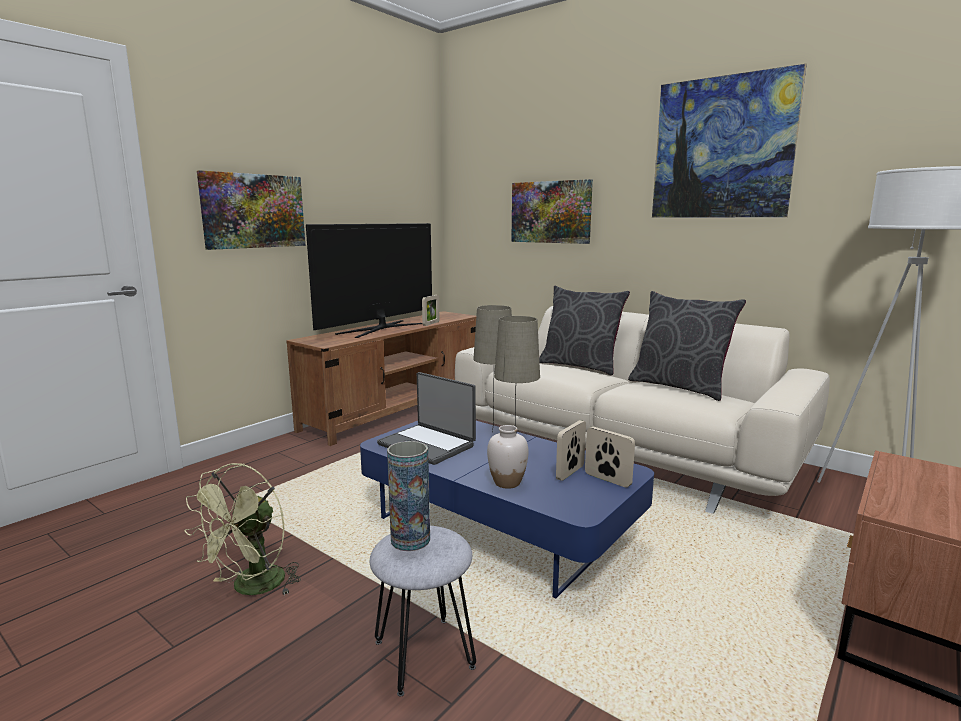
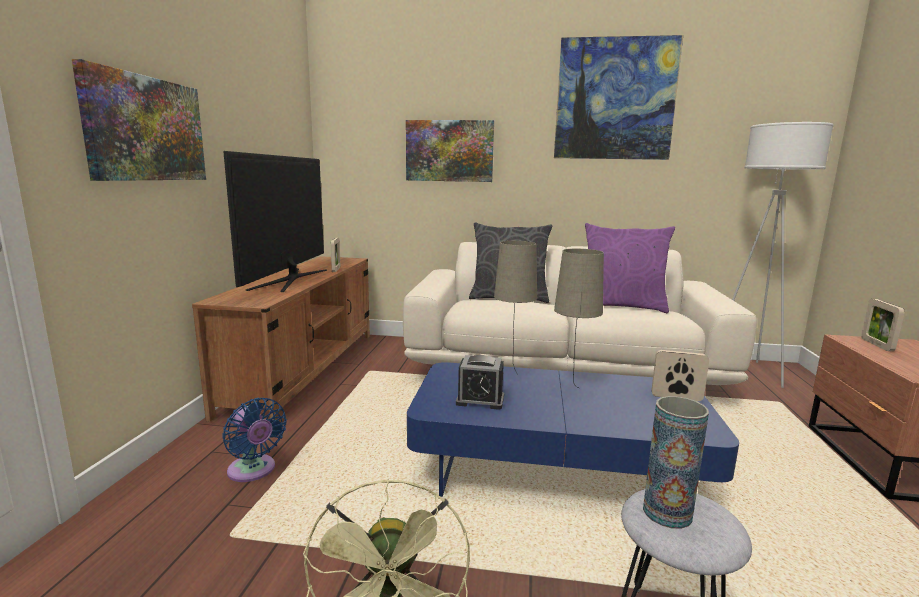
camera: 30 degrees left, 0 degrees up
laptop [377,372,476,465] -> alarm clock [456,355,504,410]
white vase [487,425,528,489] -> none
picture frame [556,420,586,481] -> picture frame moved to [861,299,905,351]
grey pillow [628,291,746,401] -> purple pillow [585,223,675,313]
none -> blue fan [222,398,287,482]

